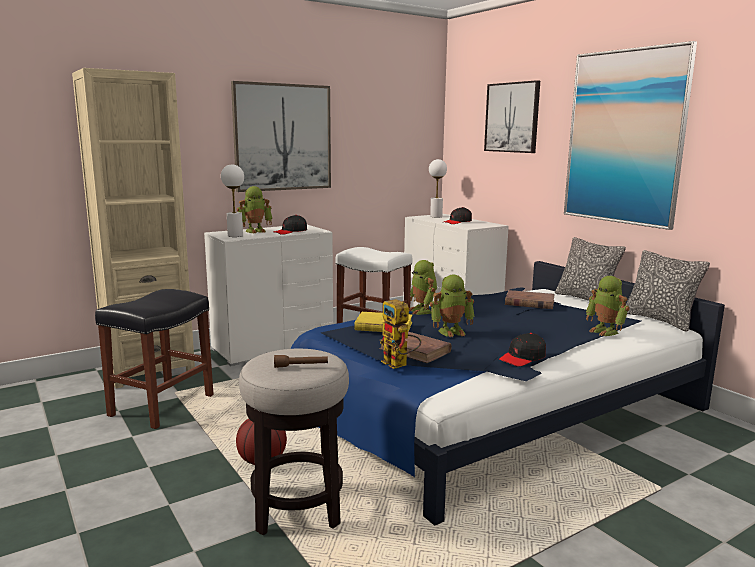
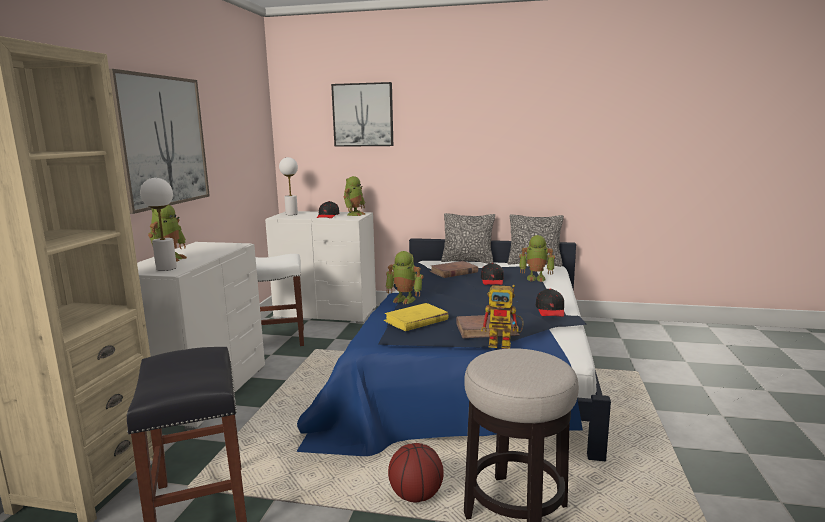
camera: 45 degrees left, 0 degrees up
black cap [274,215,307,235] -> black cap moved to [481,263,504,285]
brown flashlight [274,355,328,368] -> none
toy robot [430,275,475,337] -> toy robot moved to [343,176,366,216]
picture [564,41,697,230] -> none

